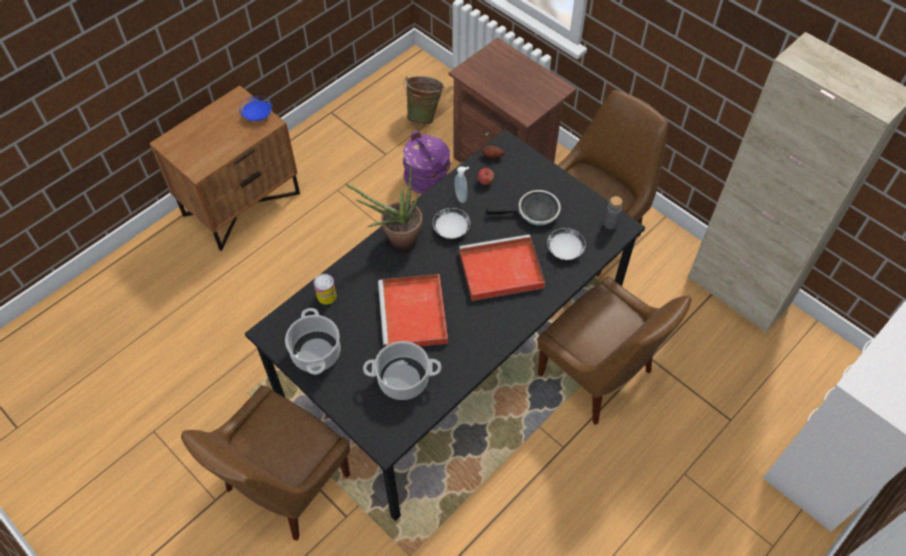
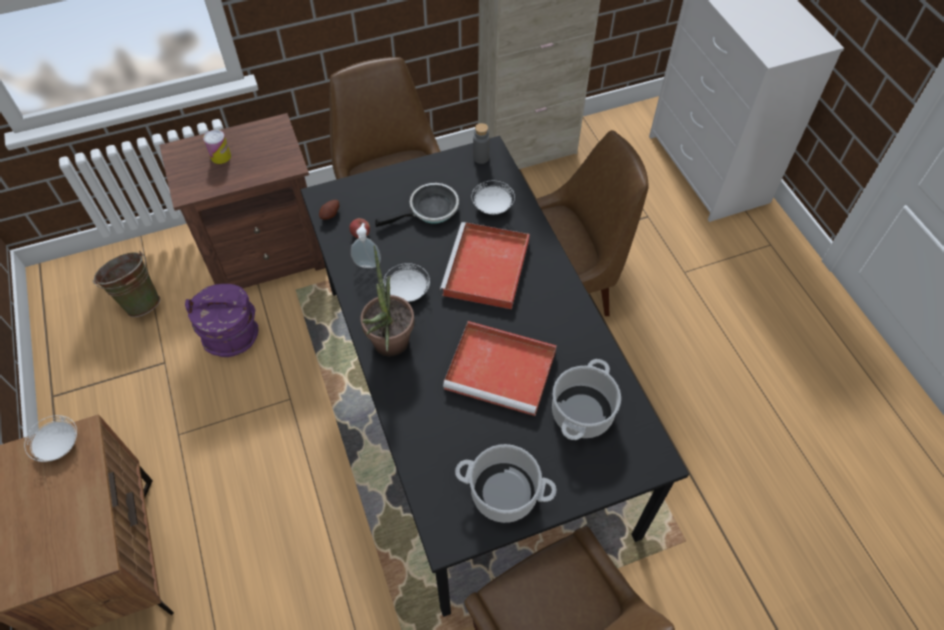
camera: 65 degrees left, 0 degrees up
blue plate [239,96,272,121] -> white plate [24,415,77,462]
can [314,274,337,305] -> can moved to [203,130,231,164]
frying pan [486,190,561,226] -> frying pan turned 45 degrees clockwise [375,183,459,227]

